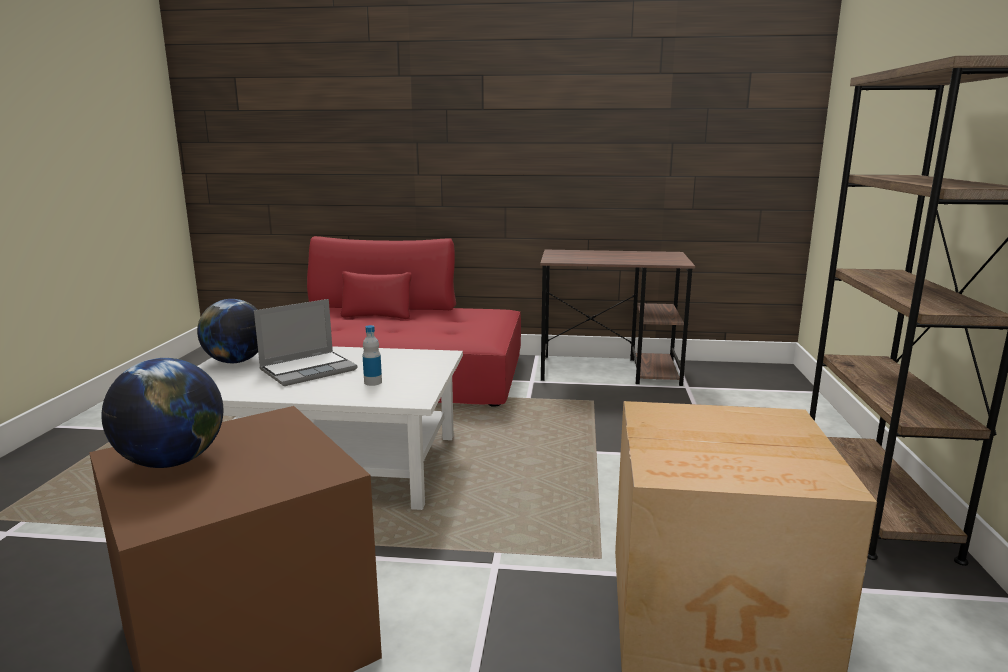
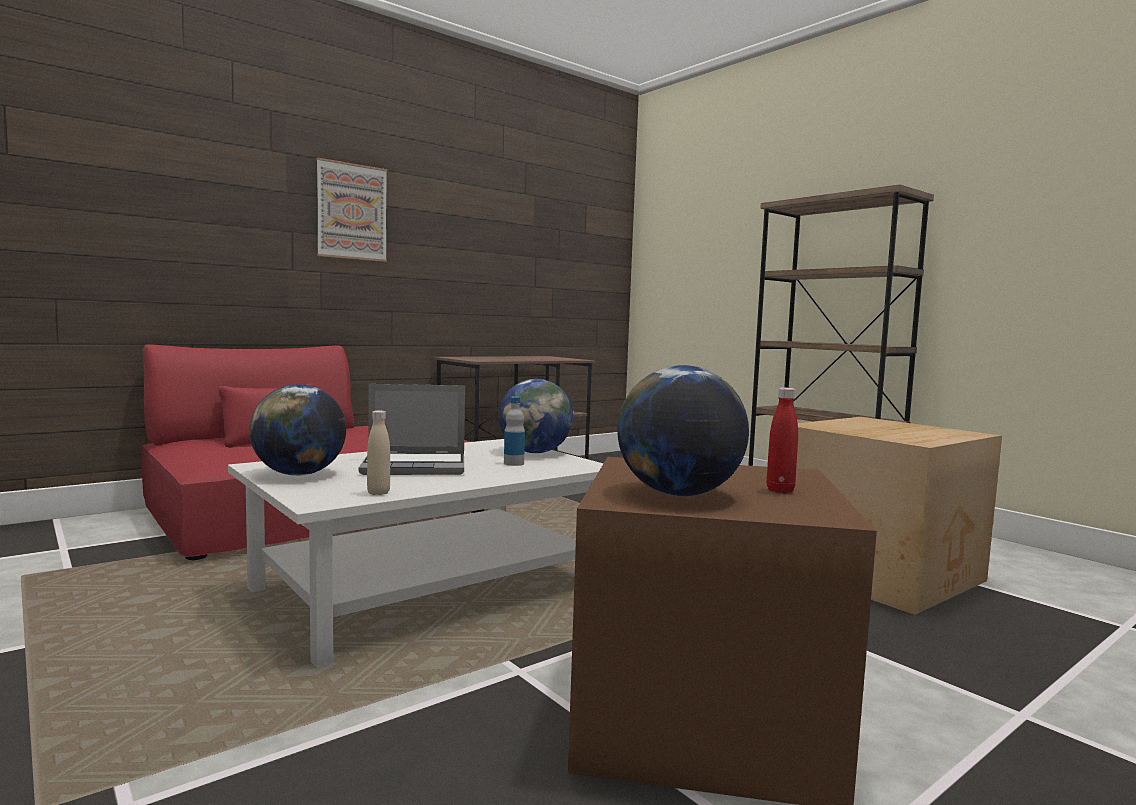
camera: 45 degrees left, 10 degrees down
laptop [254,299,357,386] -> laptop turned 75 degrees clockwise [358,384,465,475]
none -> picture [316,158,387,262]
none -> beige bottle [367,410,390,495]
none -> globe [499,379,573,453]
none -> red bottle [766,388,798,493]

